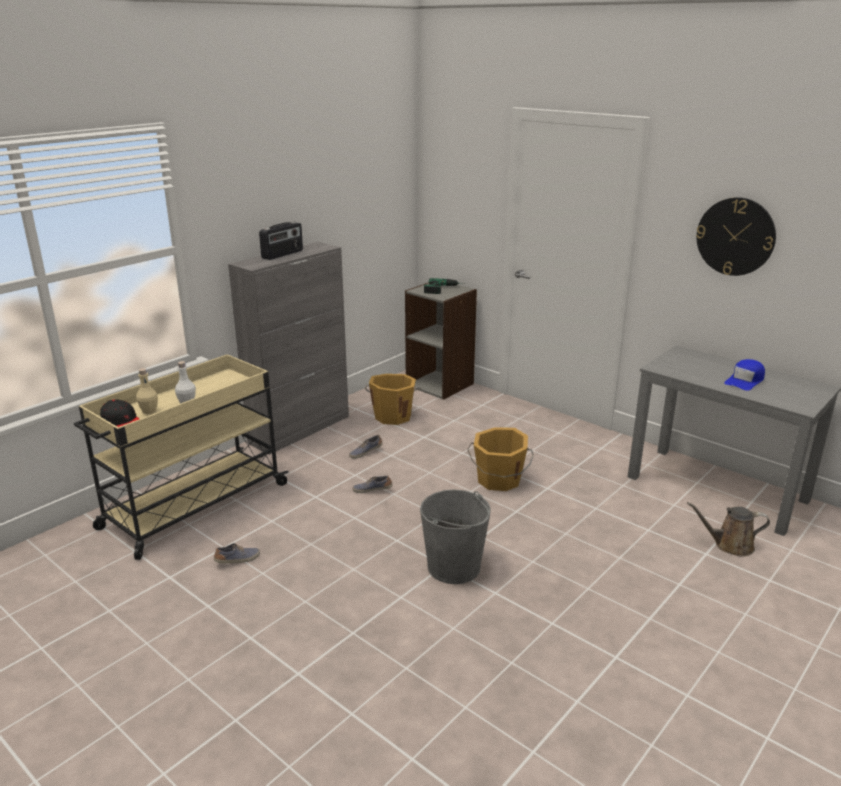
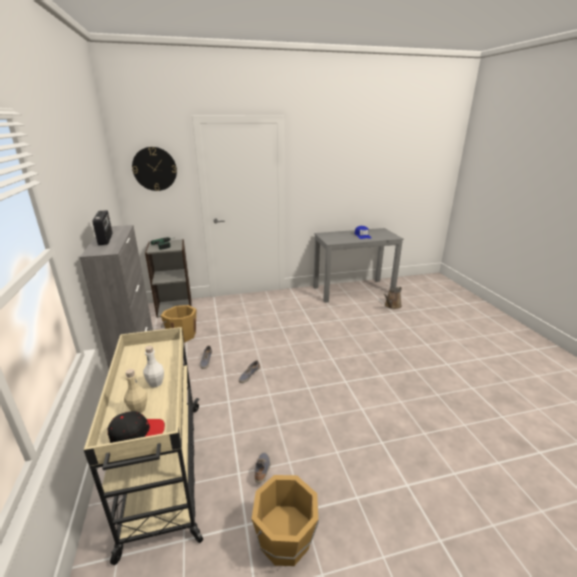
camera: 55 degrees left, 0 degrees up
grey bucket [420,489,491,584] -> none
orange bucket [467,427,534,491] -> orange bucket moved to [252,475,319,566]
wall clock [696,197,776,276] -> wall clock moved to [132,147,177,191]

